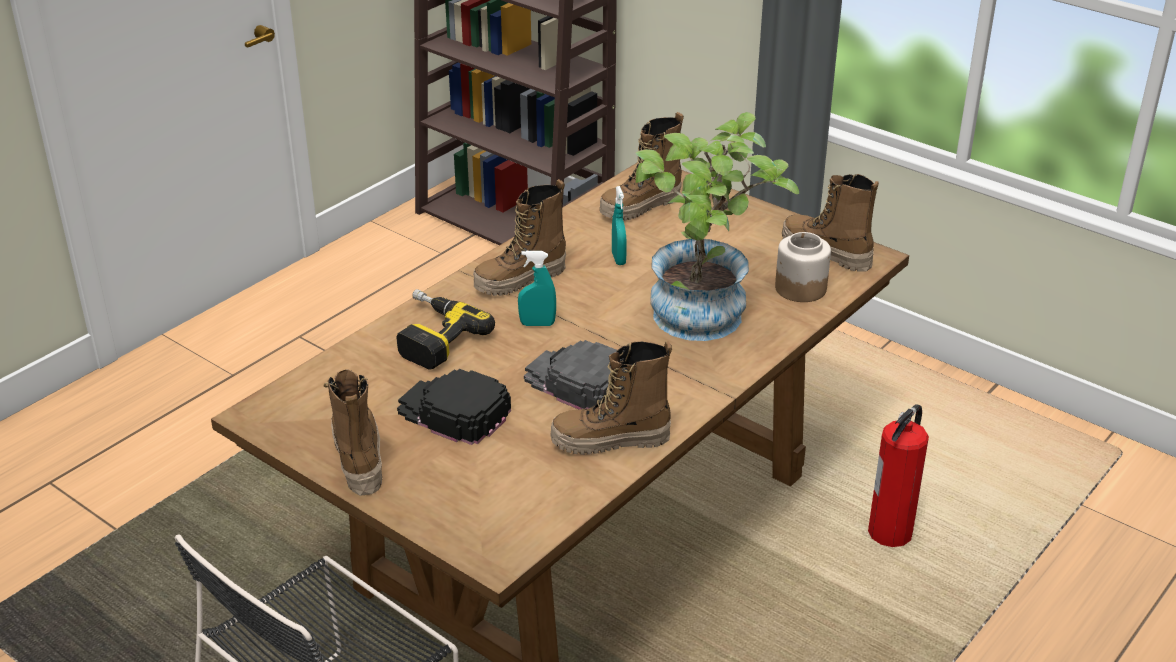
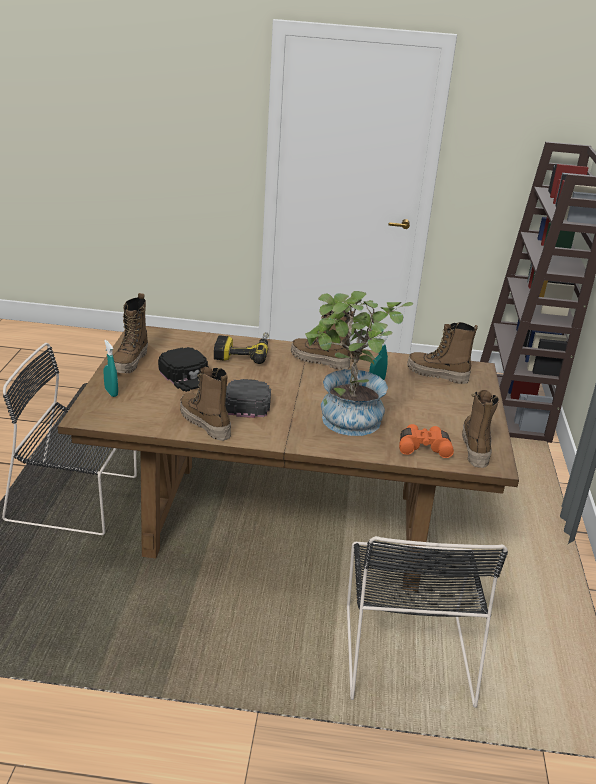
camera: 55 degrees right, 5 degrees down
boot [324,369,382,496] -> boot turned 150 degrees clockwise [113,293,148,374]
black cap [397,369,511,445] -> black cap turned 150 degrees clockwise [158,347,209,392]
turquoise spray bottle [518,251,556,326] -> turquoise spray bottle moved to [103,340,118,397]
jar [775,232,831,302] -> orange binoculars [399,424,454,458]
fire extinguisher [868,404,929,547] -> black chair [347,536,508,708]

